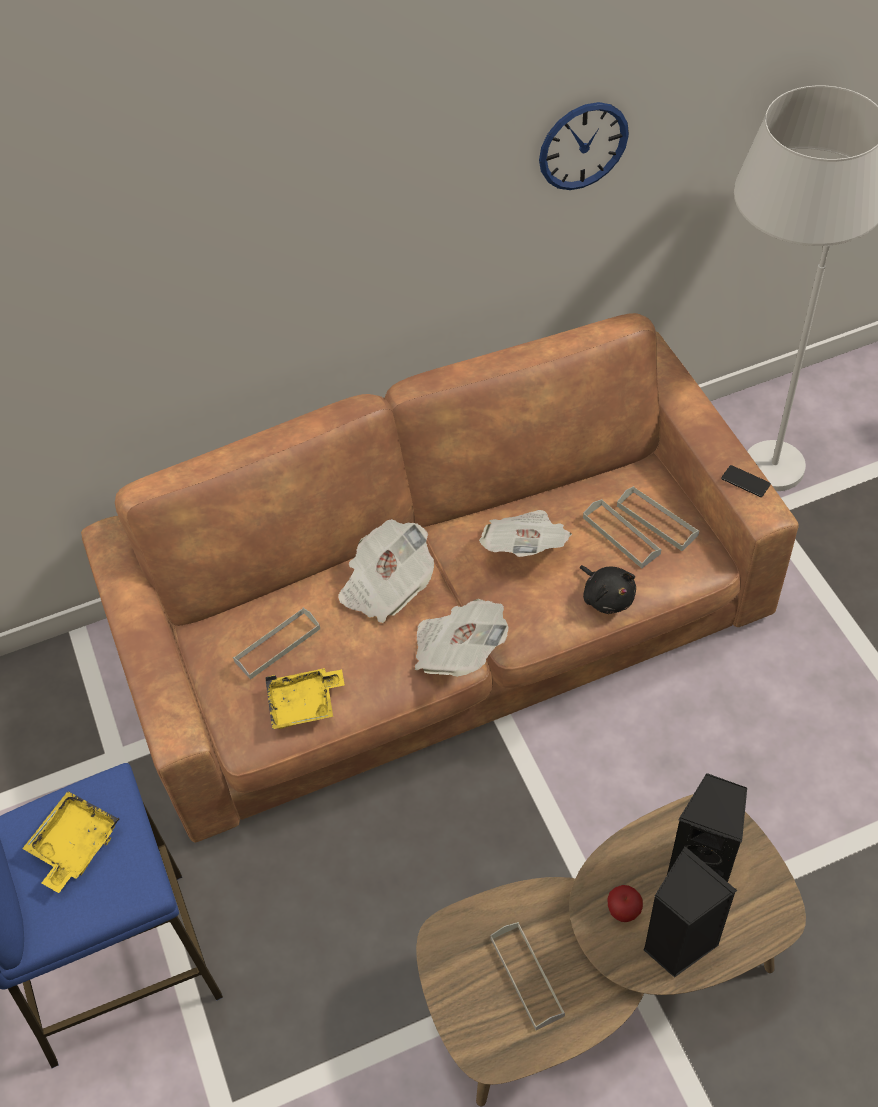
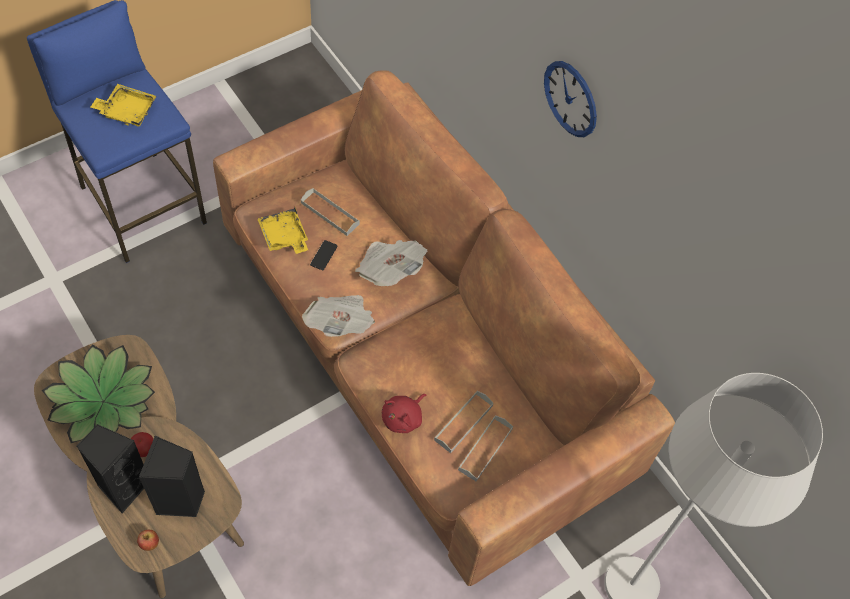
camera: 70 degrees right, 5 degrees up
newspaper [479,510,572,557] -> none
grey tray [490,922,565,1030] -> potted plant [42,345,155,443]
wall clock [539,102,629,190] -> wall clock moved to [544,61,597,137]
black plush toy [580,565,636,614] -> red plush toy [382,394,426,433]
phone [721,465,771,497] -> phone moved to [310,240,338,270]
none -> apple [137,530,159,551]

